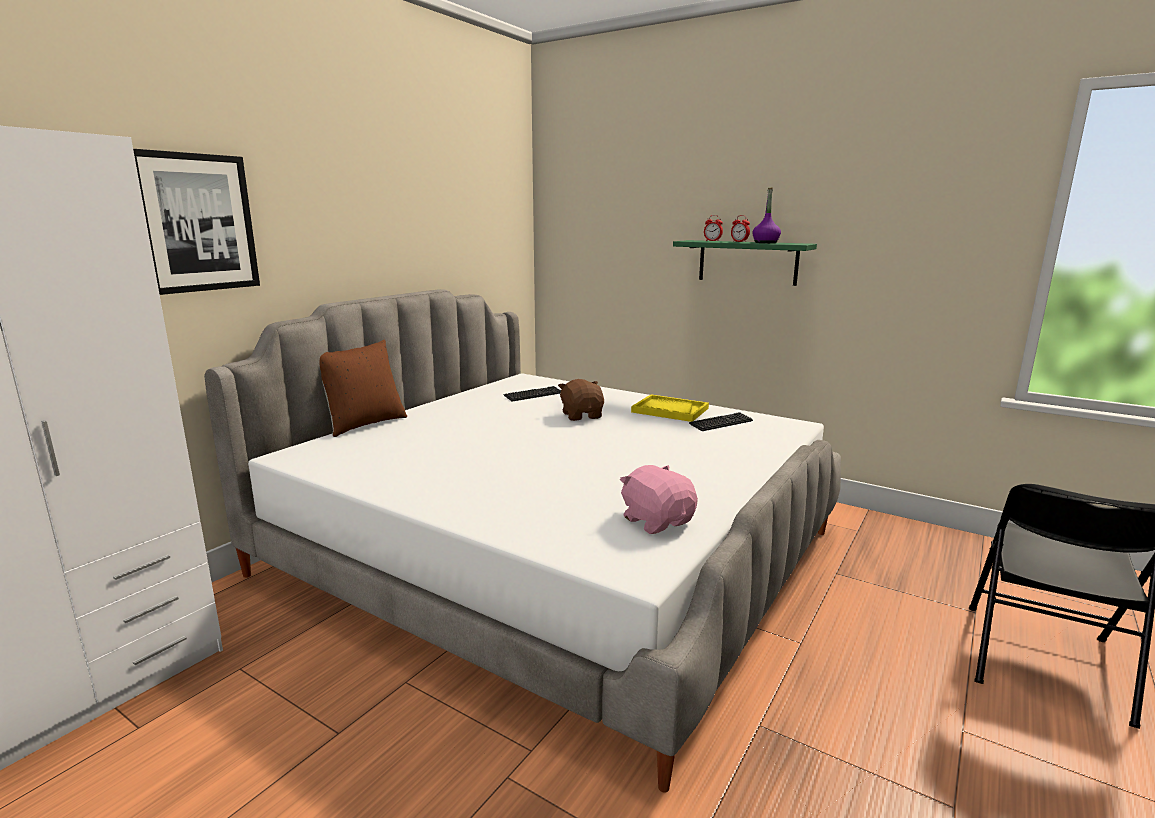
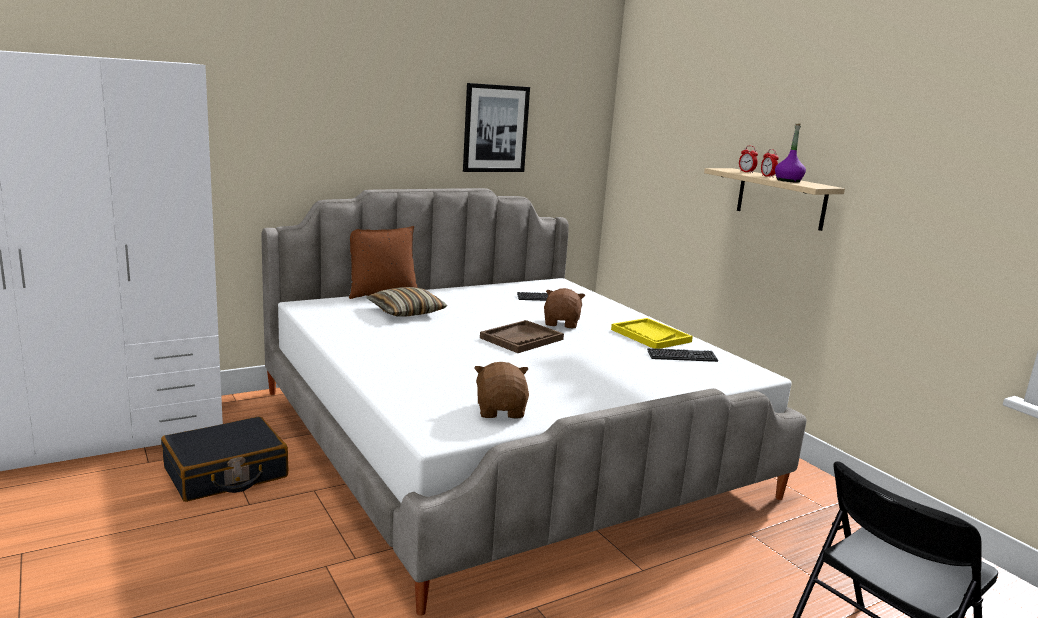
camera: 25 degrees right, 0 degrees up
picture [133,149,260,295] -> picture moved to [463,83,530,172]
pink plush toy [620,465,698,534] -> brown plush toy [474,362,529,418]
green shelf [673,240,817,286] -> beige shelf [704,168,845,231]
none -> black suitcase [161,417,288,502]
none -> pillow [366,287,447,316]
none -> brown tray [480,320,564,353]

